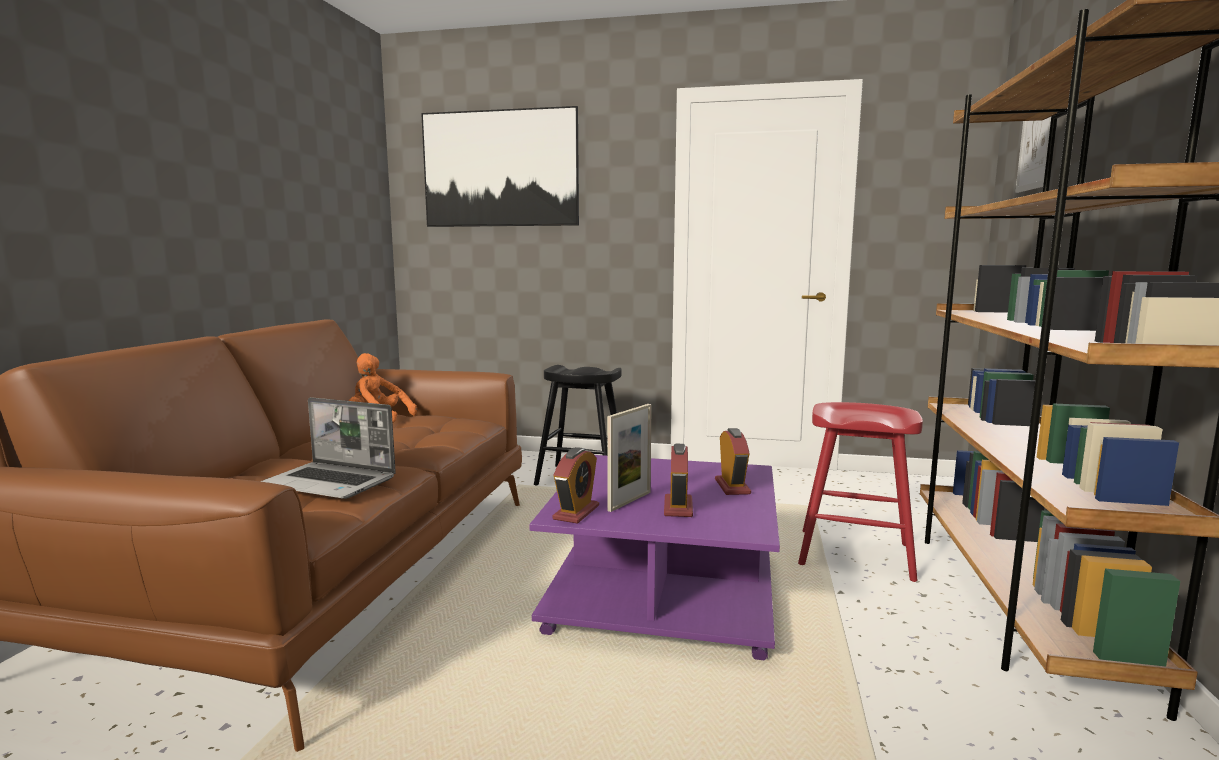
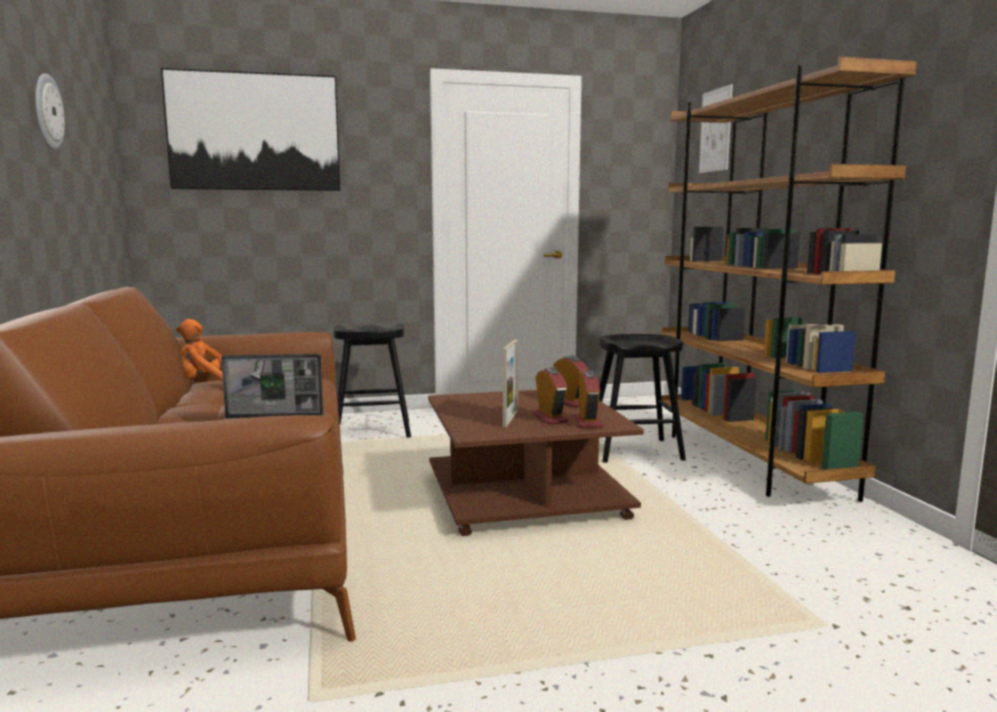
camera: 25 degrees left, 0 degrees up
purple coffee table [529,455,780,660] -> brown coffee table [428,390,644,536]
alarm clock [552,447,599,524] -> alarm clock moved to [574,371,603,428]
red stool [798,402,923,582] -> black stool [599,334,686,463]
none -> wall clock [35,73,65,150]

